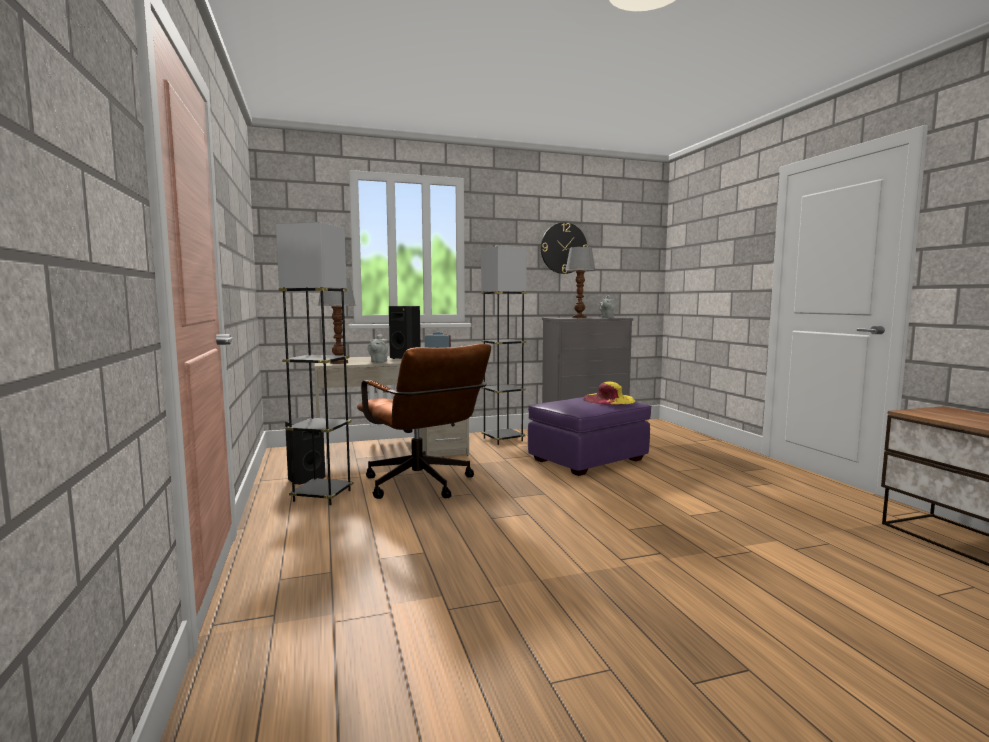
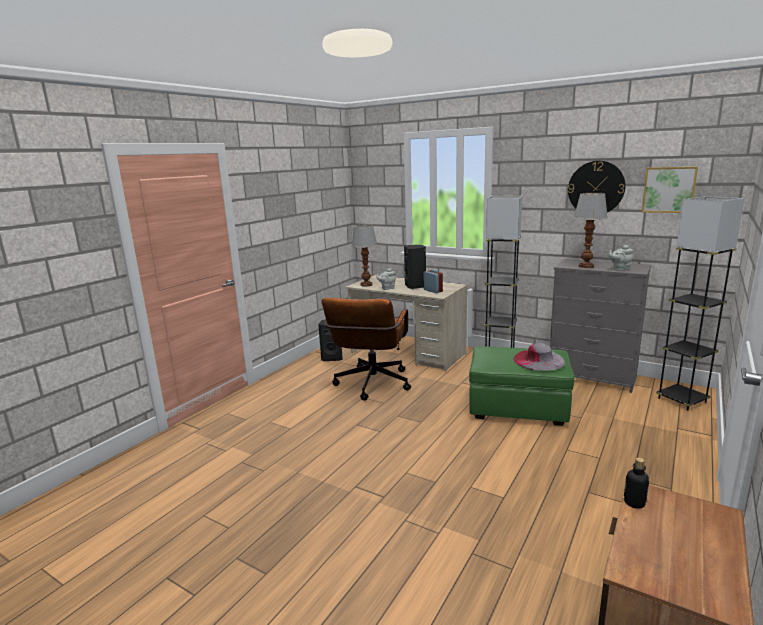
camera: 50 degrees right, 10 degrees up
grey floor lamp [276,222,354,505] -> grey floor lamp moved to [656,196,745,411]
purple ottoman [528,397,651,476] -> green ottoman [469,346,574,426]
yellow hat [583,382,635,405] -> grey hat [513,343,566,371]
none -> bottle [624,457,649,509]
none -> picture [642,167,698,213]

